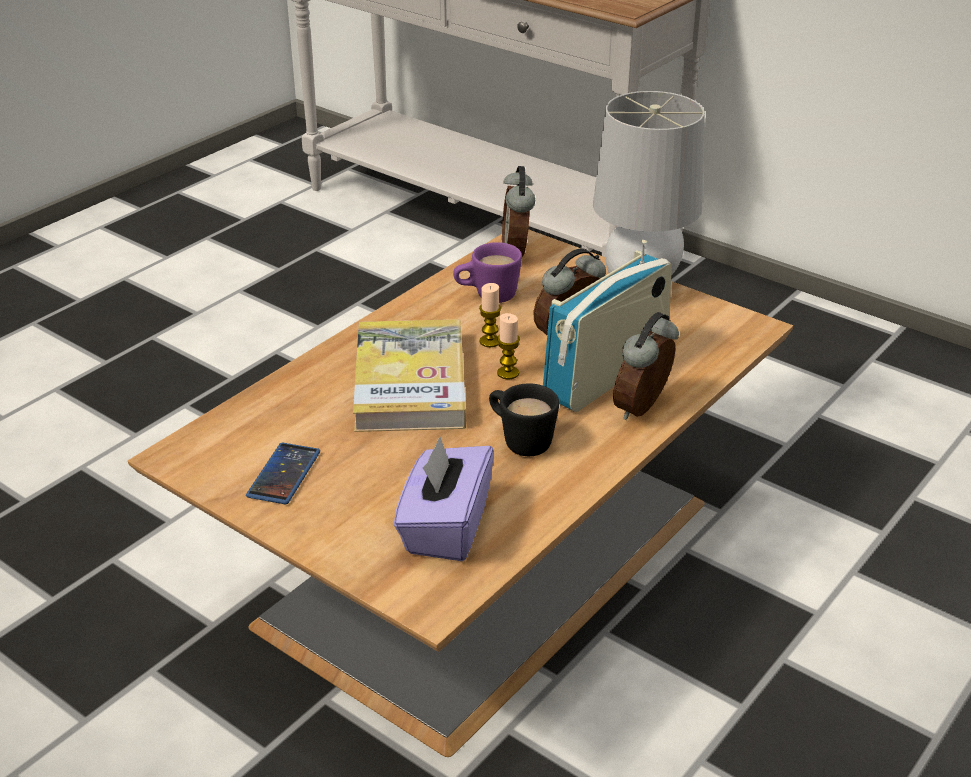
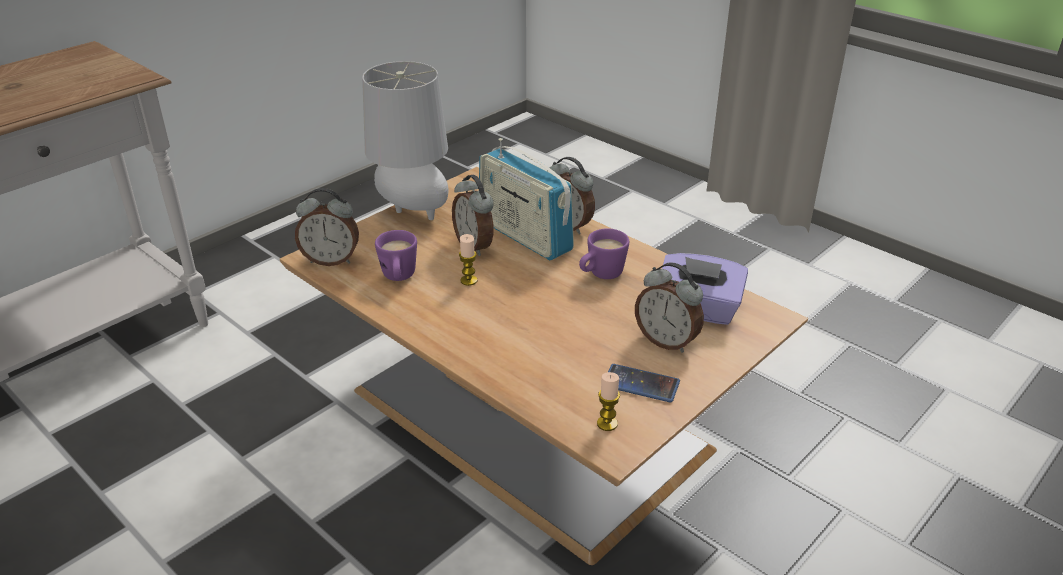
camera: 85 degrees left, 0 degrees up
book [353,319,466,432] -> none
black mug [489,383,559,456] -> purple mug [579,228,629,279]
candle [497,313,520,380] -> candle moved to [597,372,620,431]
none -> alarm clock [635,262,704,353]

